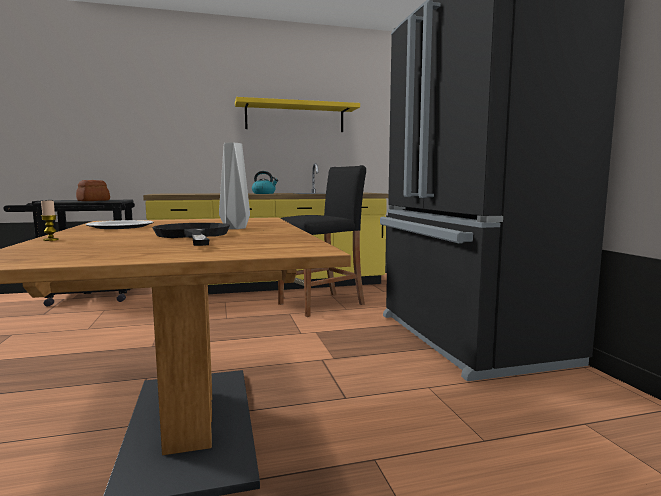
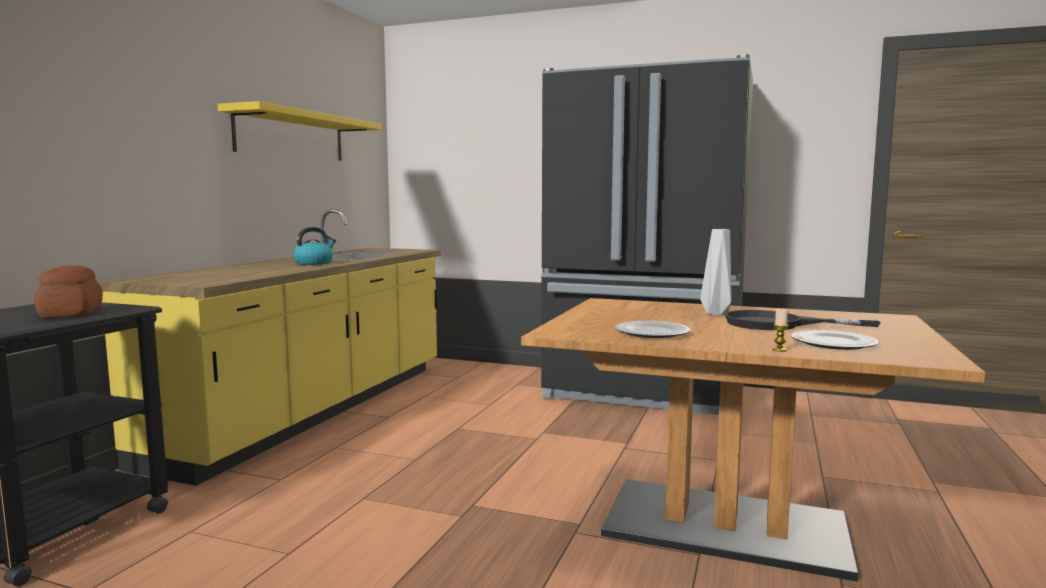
camera: 55 degrees left, 0 degrees up
black stool [278,165,366,317] -> none
none -> plate [791,330,879,350]

